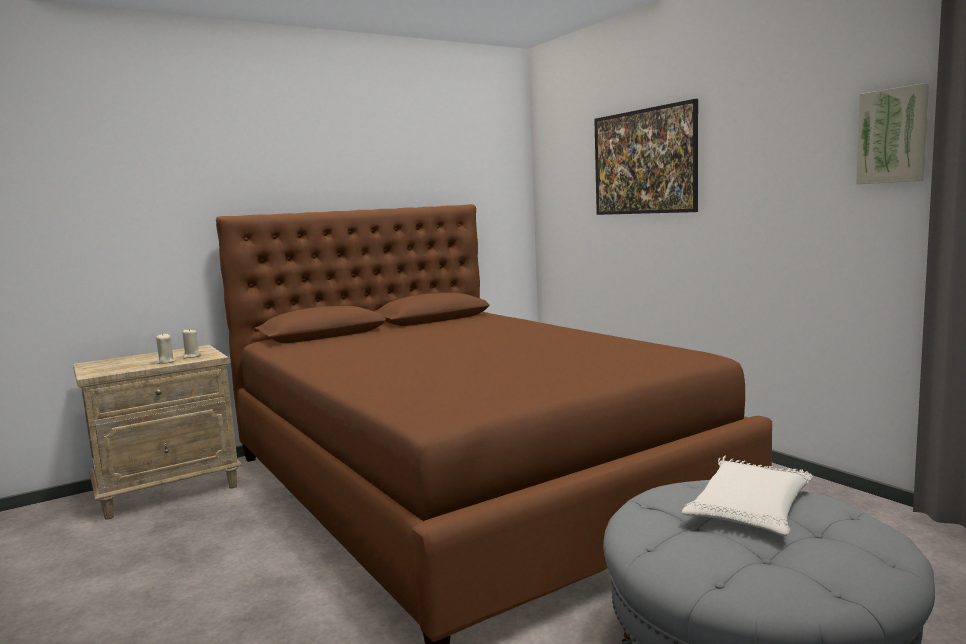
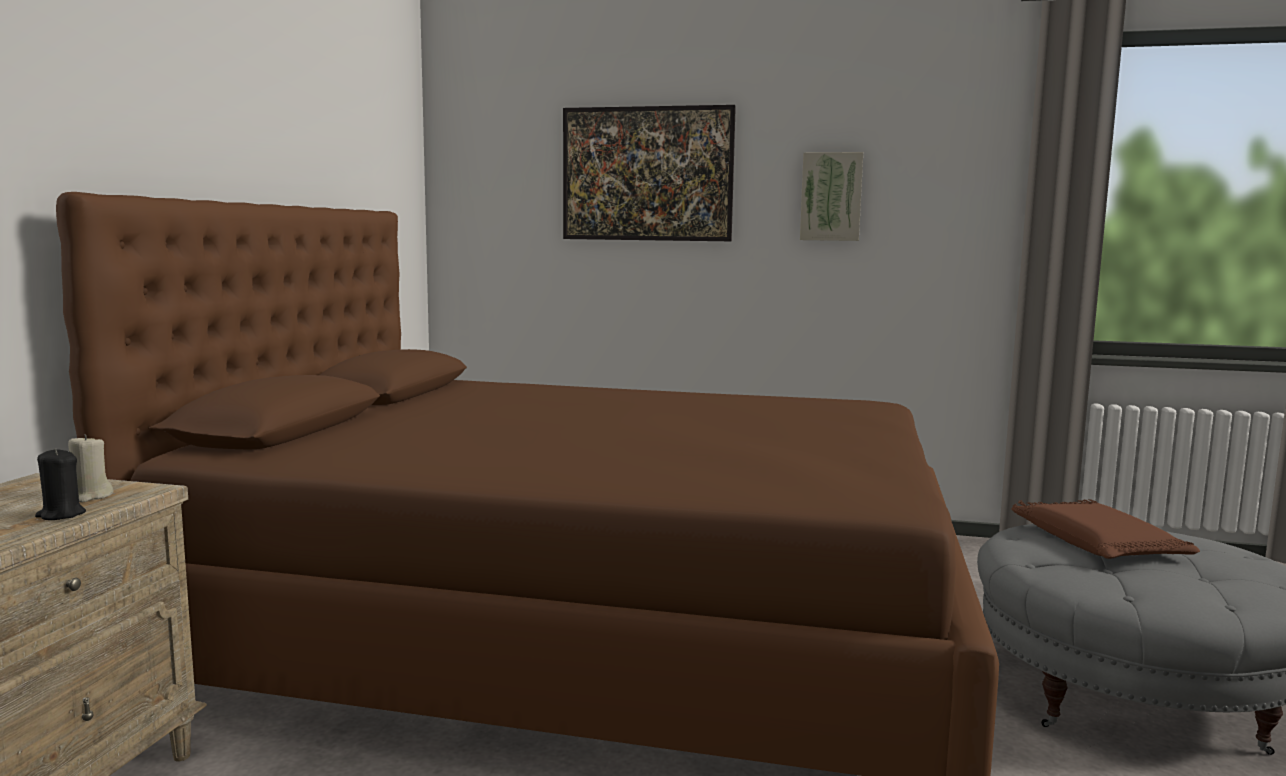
camera: 45 degrees left, 0 degrees up
beige candle [156,333,175,364] -> black candle [35,448,86,520]
white pillow [682,455,813,536] -> brown pillow [1011,499,1200,559]
picture [856,83,929,184] -> picture moved to [800,152,863,241]

